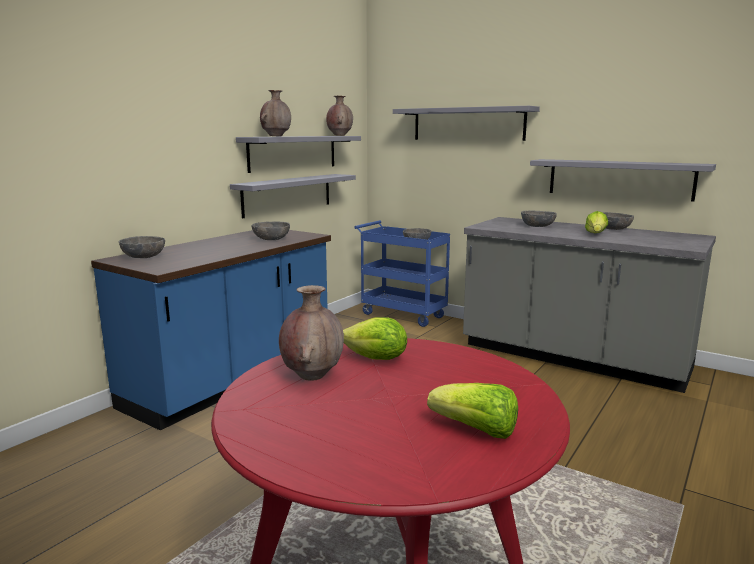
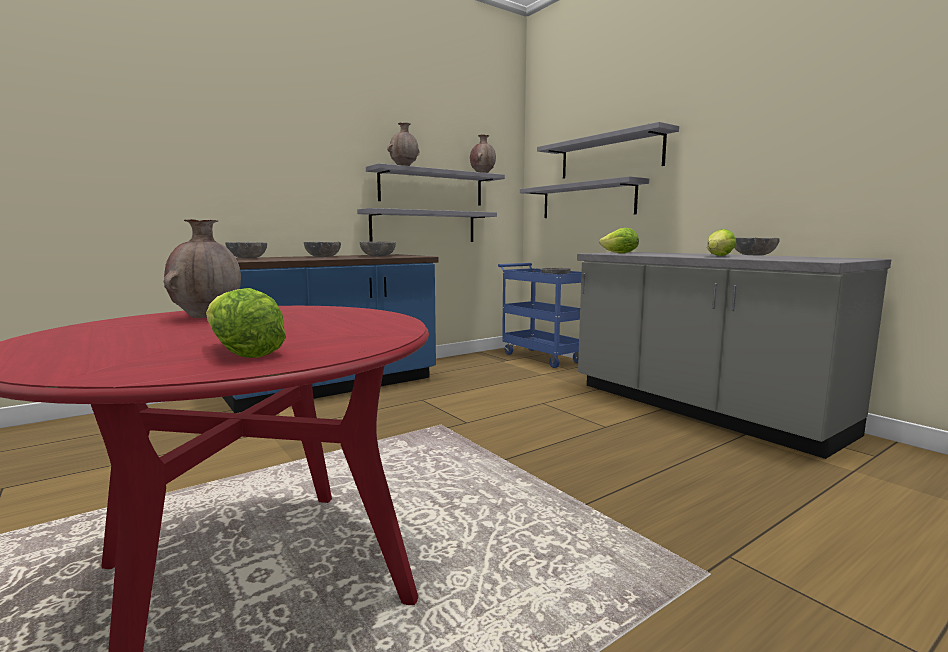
camera: 20 degrees right, 5 degrees down
lettuce [343,317,407,360] -> lettuce moved to [599,228,639,253]
grey bowl [521,211,557,227] -> grey bowl moved to [304,242,341,257]
grey shelf [530,159,716,202] -> grey shelf moved to [520,176,649,218]

